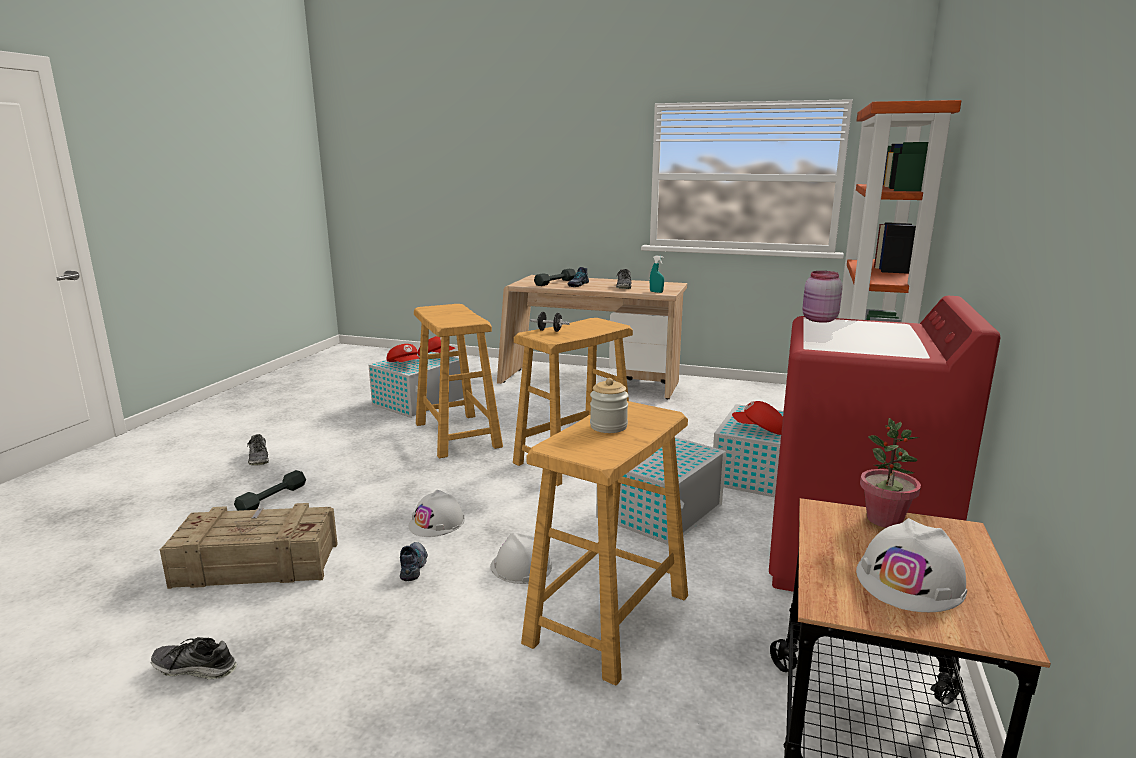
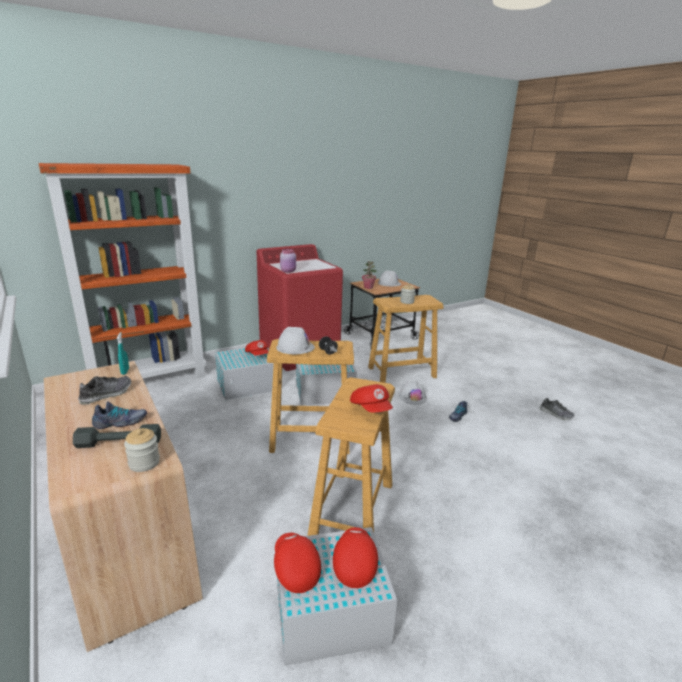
camera: 140 degrees left, 5 degrees up
crate [160,503,338,589] -> none
grey dumbbell [234,470,306,511] -> none
shoe [247,434,269,466] -> none
white hard hat [409,490,465,537] -> white hard hat moved to [276,327,315,354]
none -> jar [124,428,160,472]
none -> red cap [350,384,393,413]

